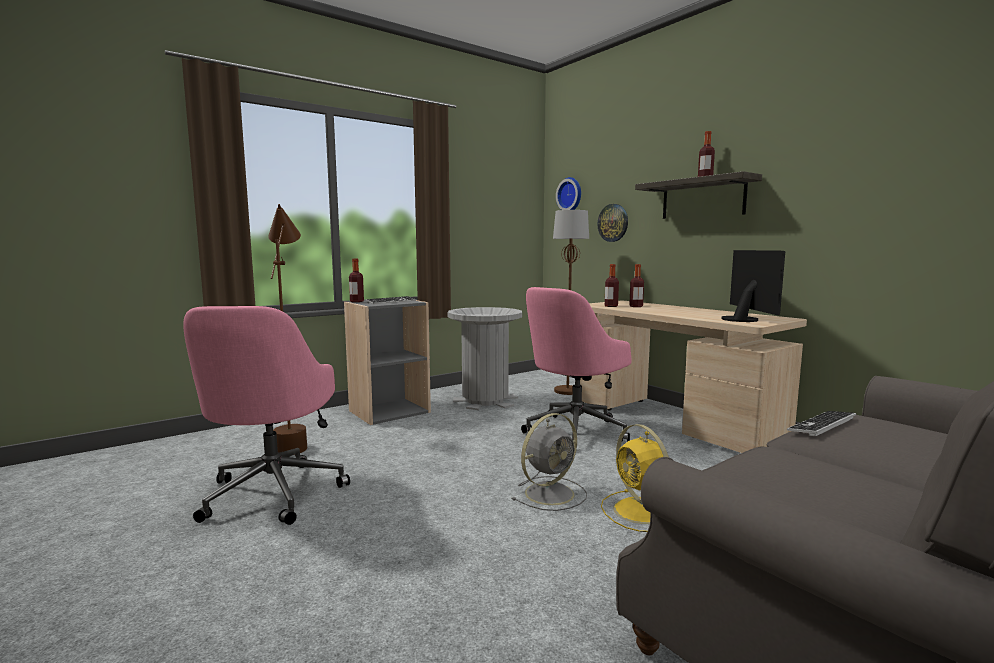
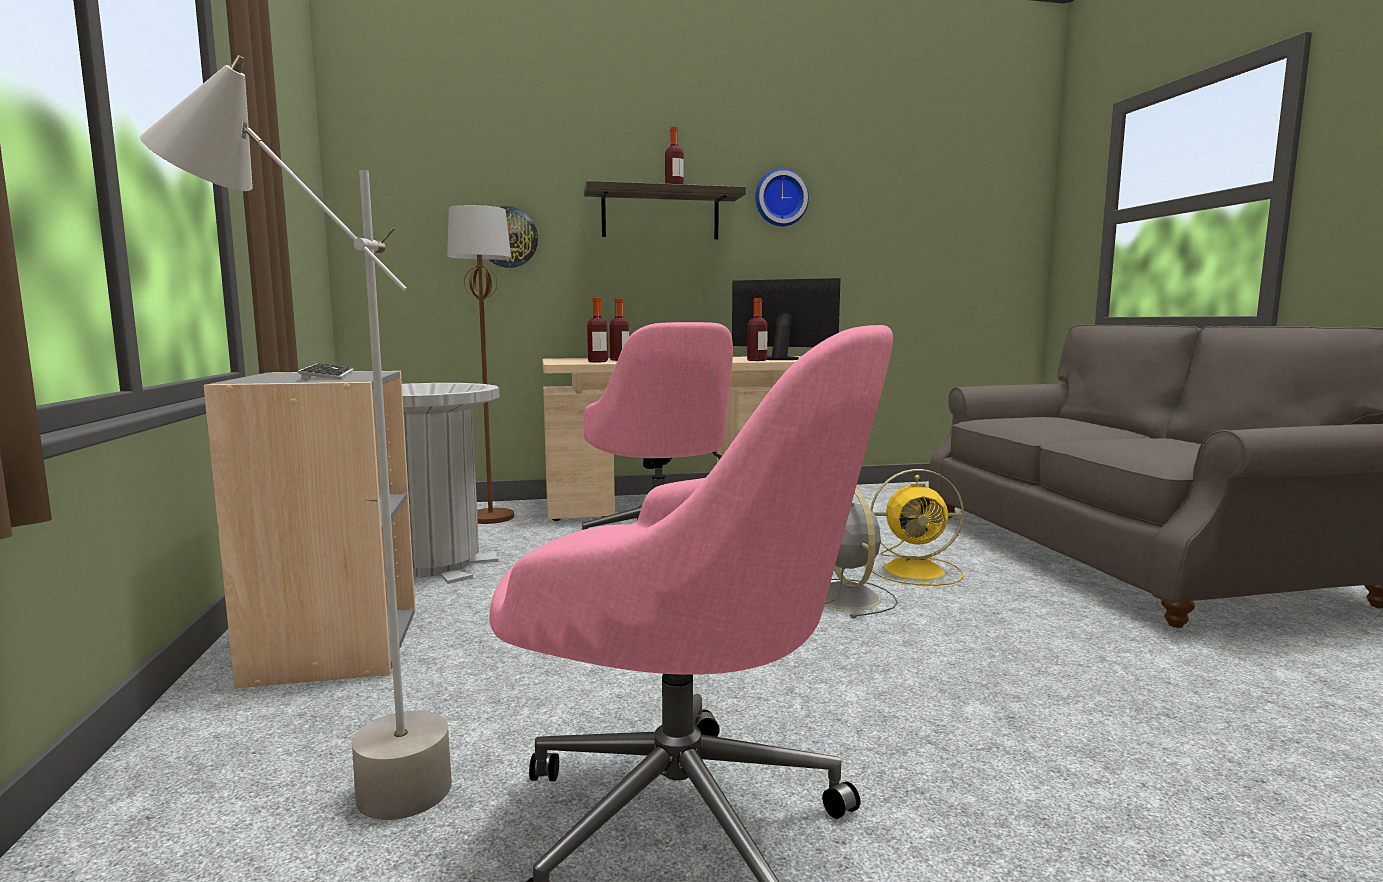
camera: 65 degrees left, 0 degrees up
brown floor lamp [268,204,307,455] -> grey floor lamp [140,55,452,820]
bottle [349,259,364,302] -> bottle moved to [747,298,768,361]
wall clock [556,177,581,210] -> wall clock moved to [755,169,809,226]
keyboard [787,411,856,436] -> none

